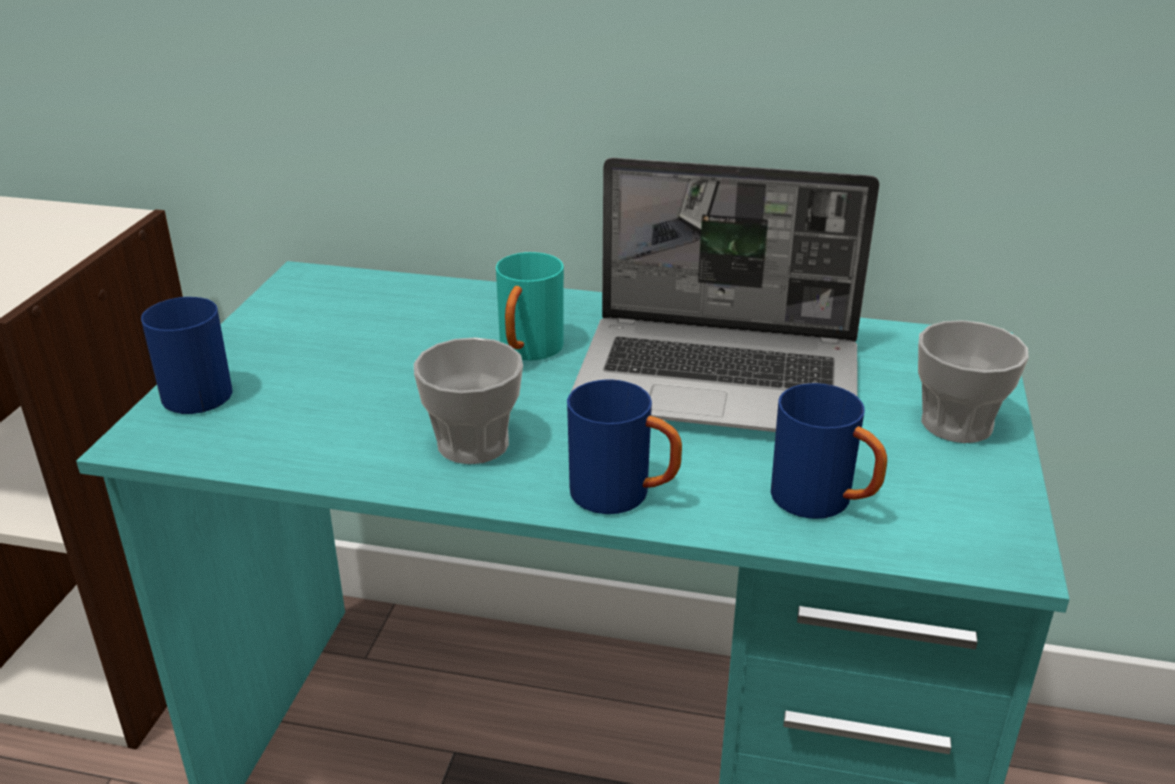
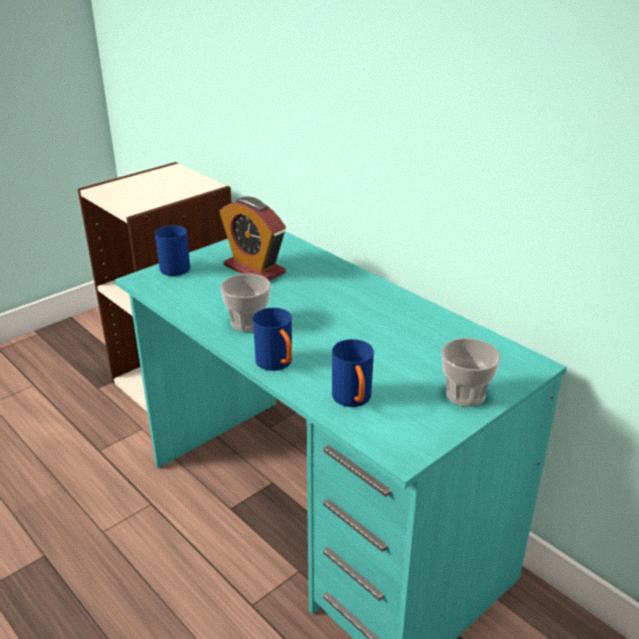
camera: 35 degrees right, 0 degrees up
turquoise mug [496,252,564,361] -> none
laptop [571,158,879,432] -> none
none -> alarm clock [220,196,286,281]

